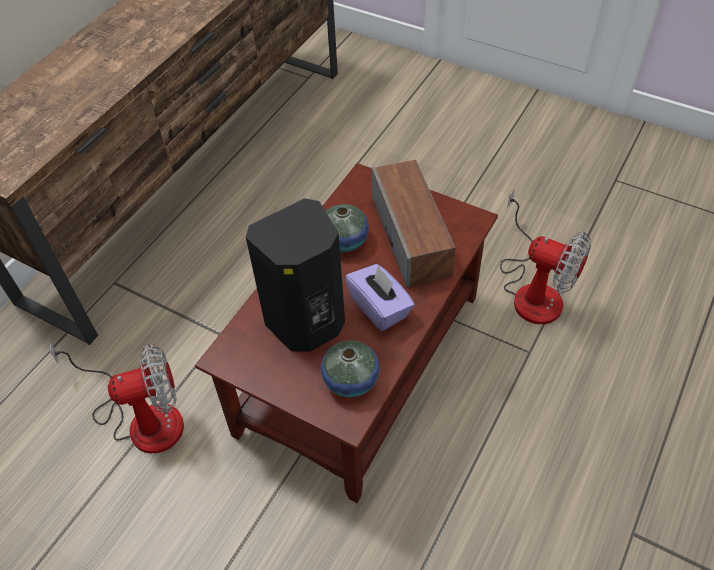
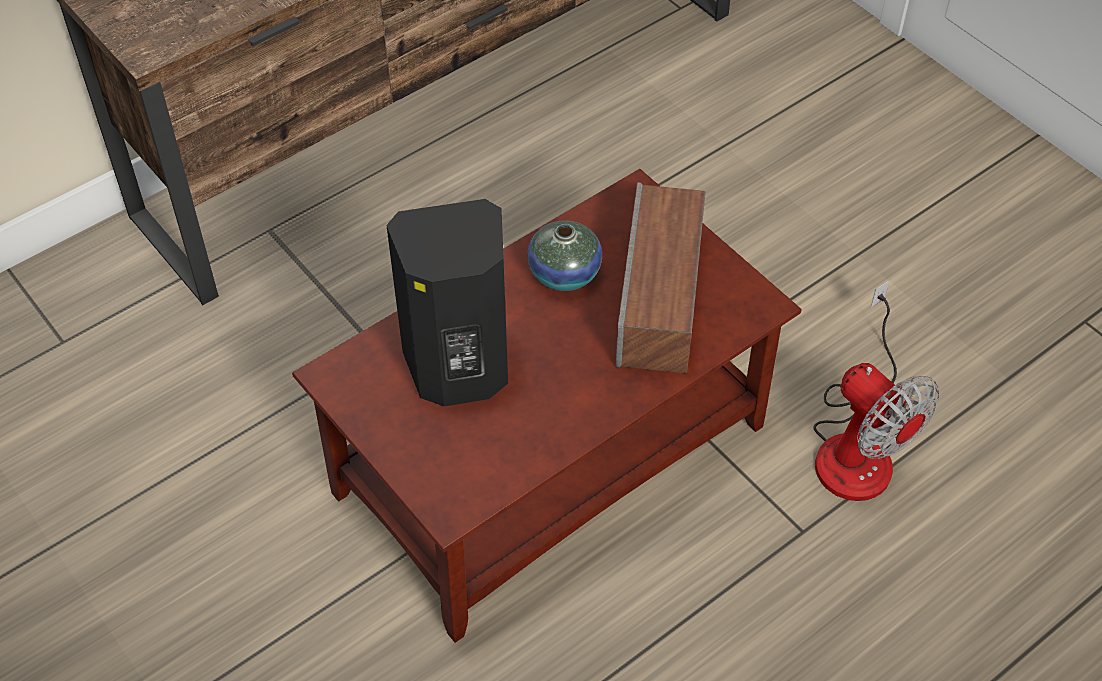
camera: 20 degrees right, 0 degrees up
fan [50,342,184,453] -> none
vase [321,340,380,397] -> none
purple tissue box [345,264,415,331] -> none

